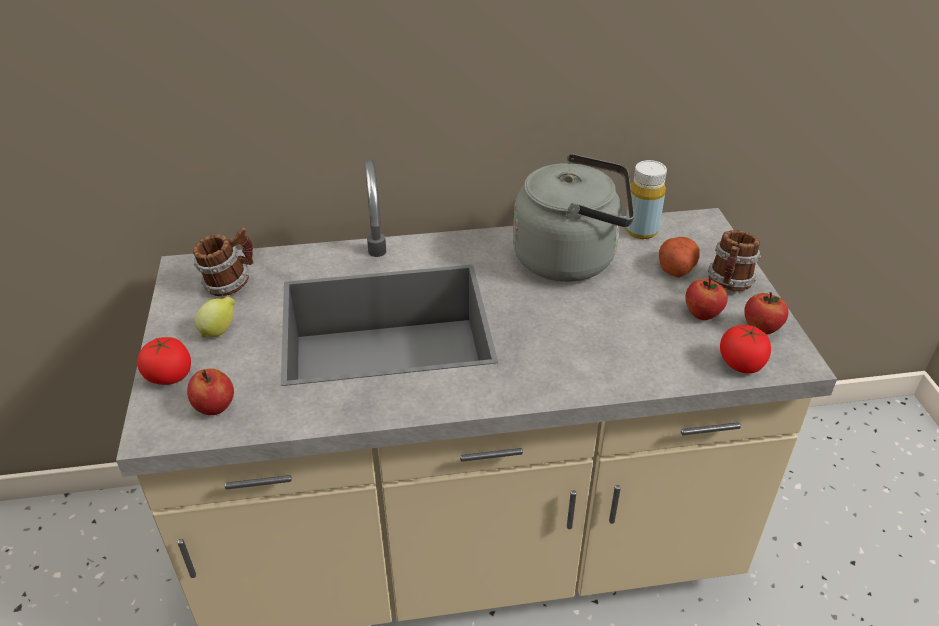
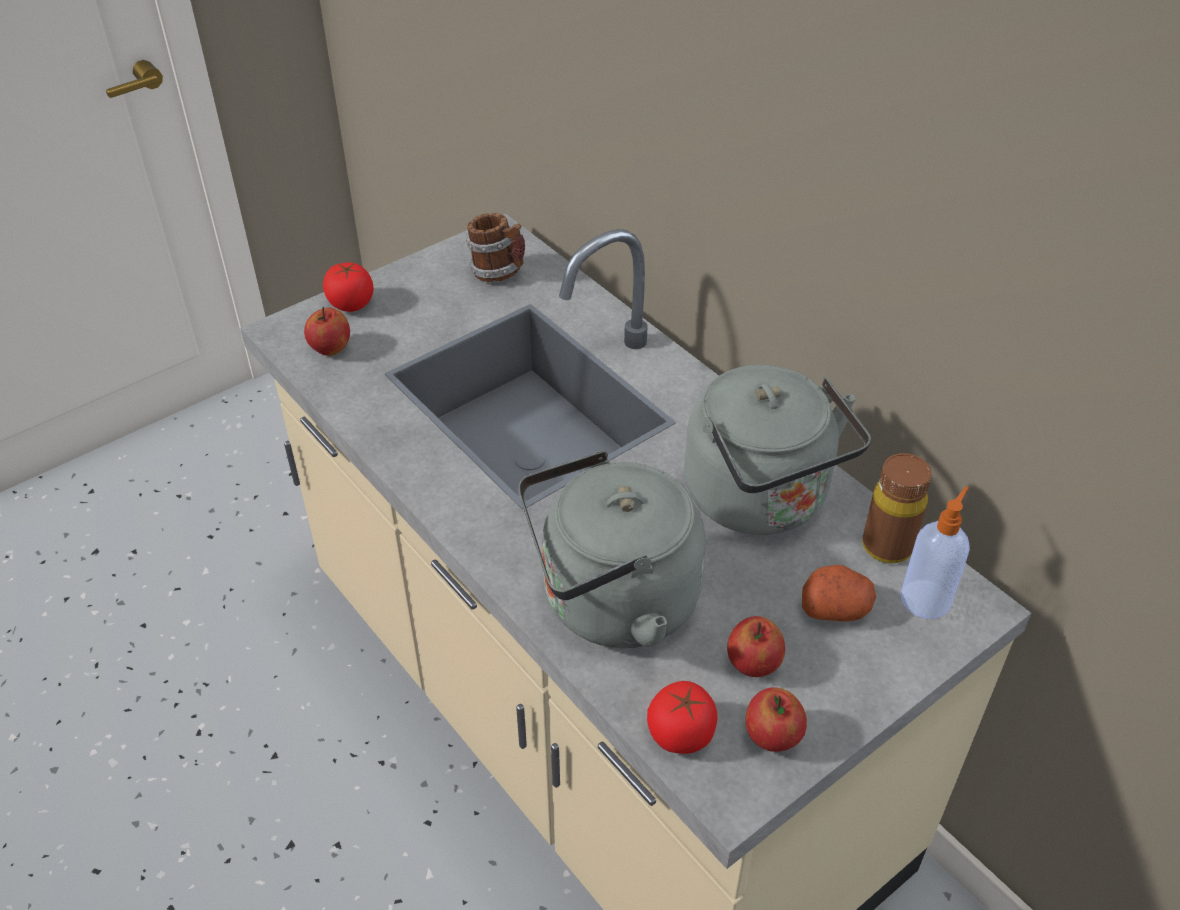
camera: 60 degrees right, 5 degrees up
lemon [195,297,235,337] -> none
yellow bottle [625,160,667,239] -> brown bottle [862,453,932,563]
mug [707,230,761,291] -> none
none -> grey kettle [518,451,706,648]
none -> soap dispenser [900,486,969,619]

